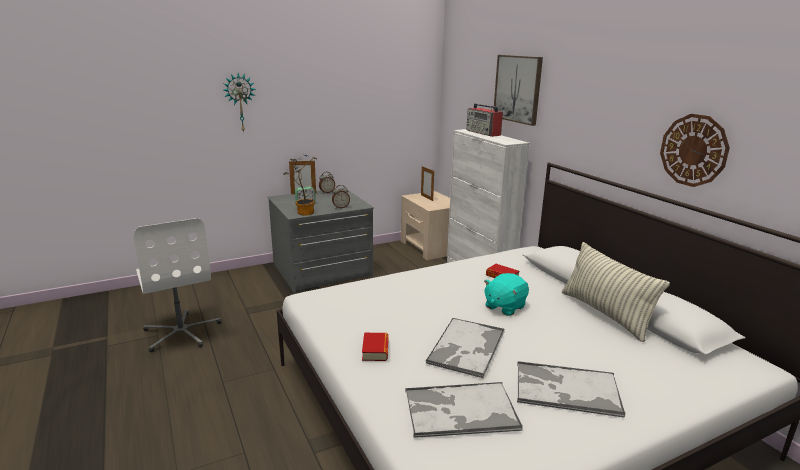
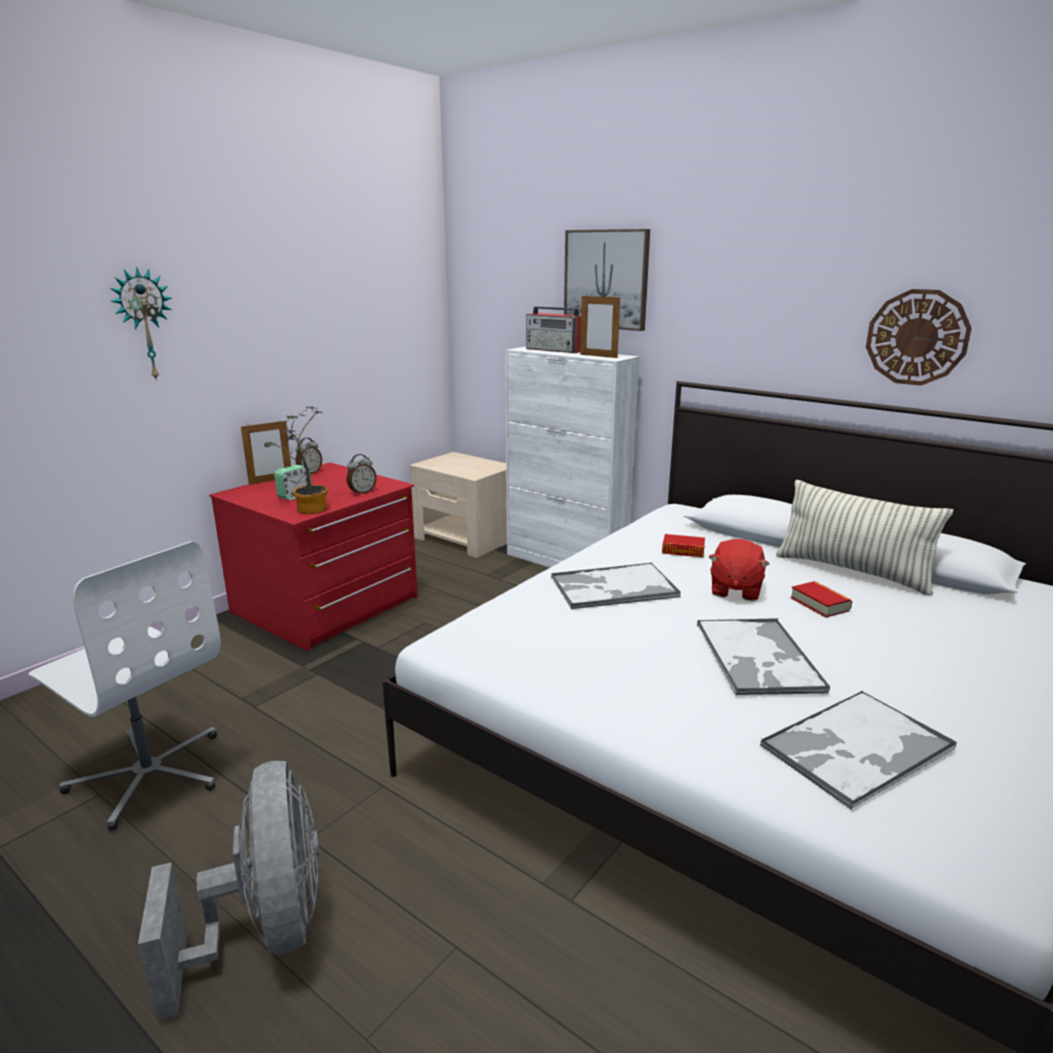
camera: 25 degrees left, 0 degrees up
grey dresser [267,188,374,292] -> red dresser [209,463,418,651]
book [362,333,389,361] -> book moved to [790,581,852,617]
picture frame [421,166,434,201] -> picture frame moved to [580,294,620,358]
turquoise plush toy [484,273,529,316] -> red plush toy [709,539,769,601]
tray [517,361,626,418] -> tray moved to [551,563,681,609]
none -> grey fan [138,761,319,1020]

